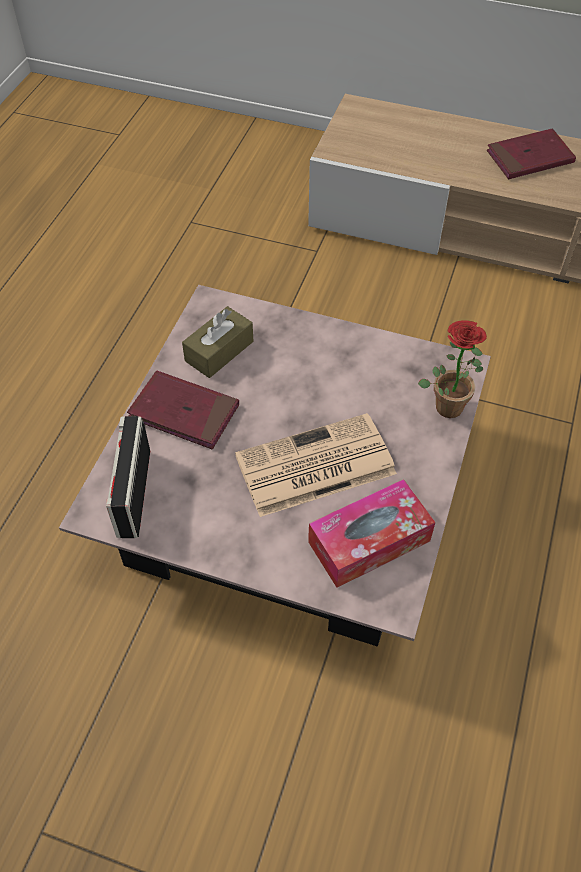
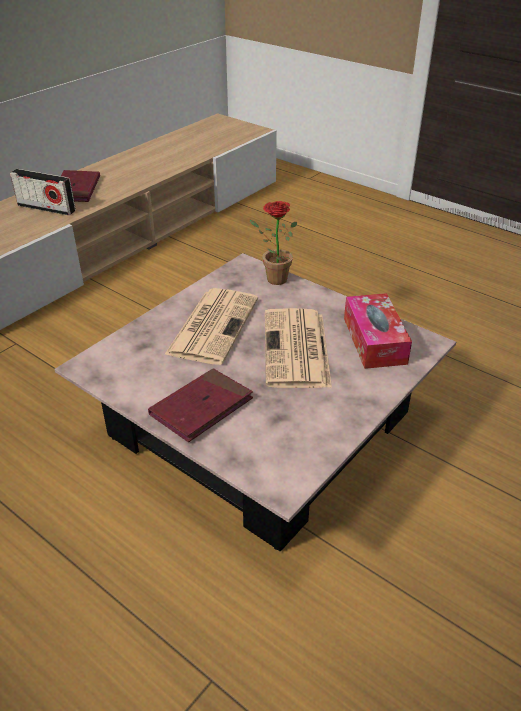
camera: 70 degrees left, 15 degrees down
radio [106,416,150,538] -> radio moved to [10,169,76,215]
brown tissue box [182,306,254,378] -> none
none -> newspaper [164,288,258,365]

